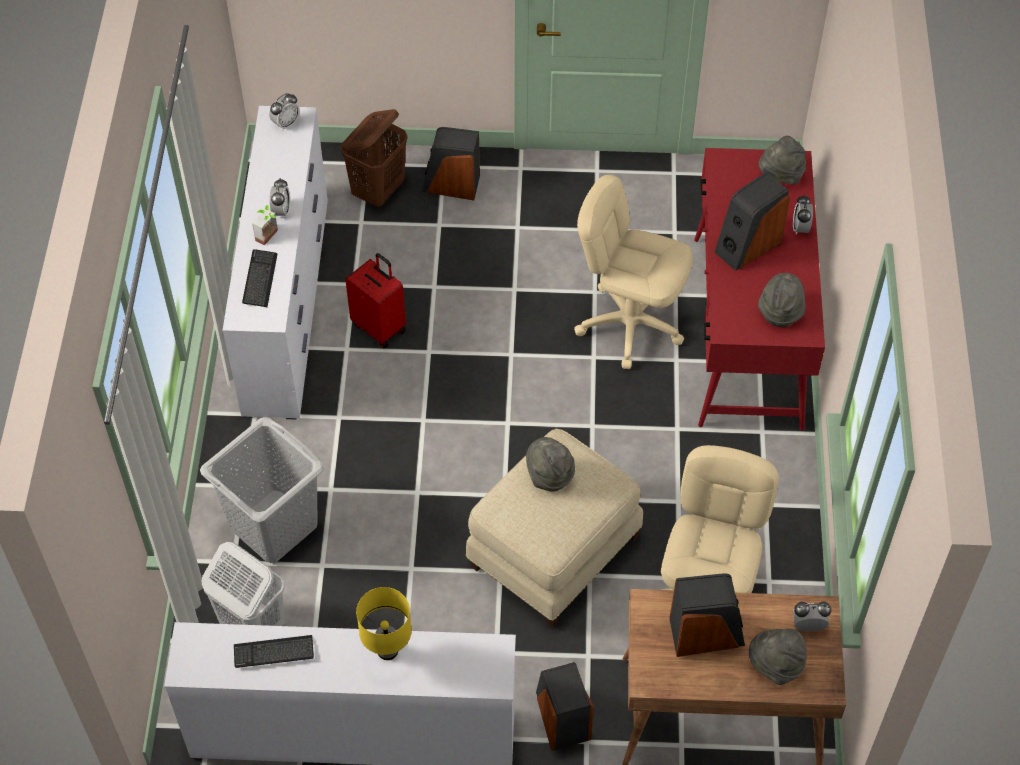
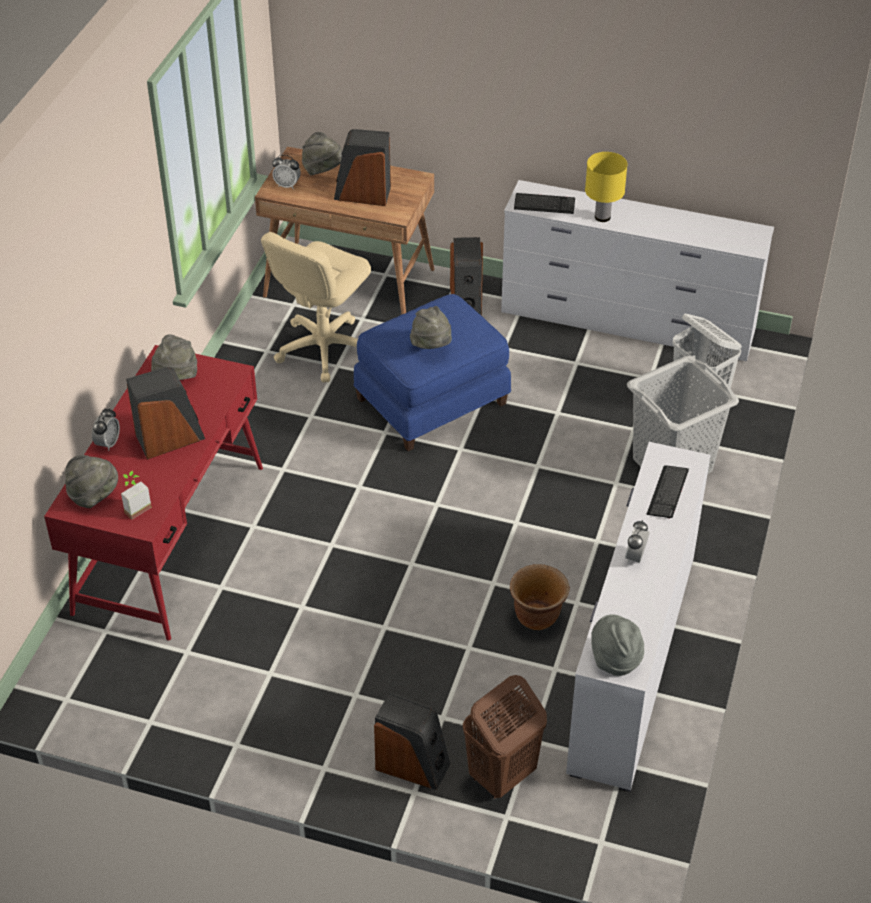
camera: 165 degrees left, 10 degrees down
keyboard [234,635,314,668] -> keyboard moved to [514,193,575,214]
potted plant [252,205,278,245] -> potted plant moved to [121,471,152,519]
alarm clock [269,93,300,131] -> grey hat [591,614,644,676]
red suitcase [345,253,406,348] -> brown planter [510,564,570,630]
beige ottoman [466,429,643,628] -> blue ottoman [354,294,511,451]
beige office chair [574,175,693,369] -> none

